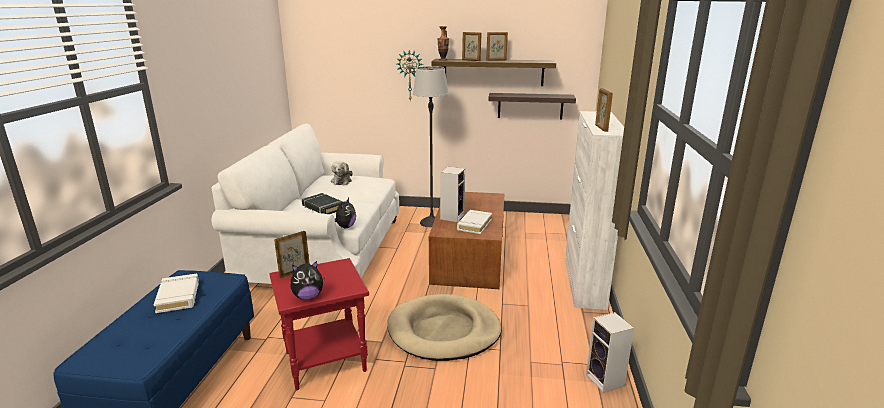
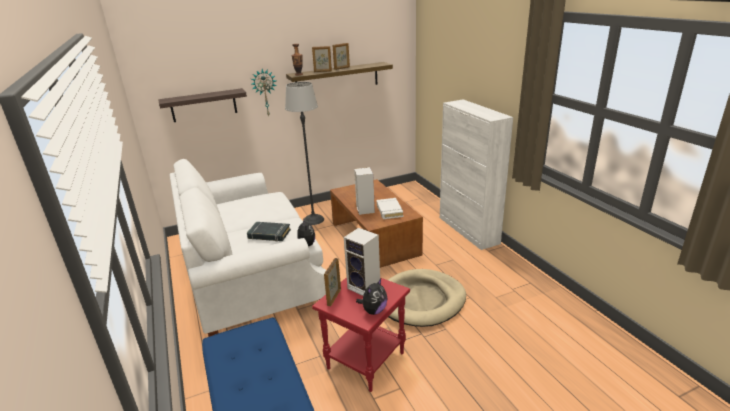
camera: 30 degrees left, 5 degrees up
white book [154,274,199,313] -> none
plush toy [331,161,353,185] -> none
shelf [488,93,576,119] -> shelf moved to [158,88,247,122]
speaker [586,312,634,393] -> speaker moved to [344,228,380,296]
picture frame [595,88,613,132] -> none

